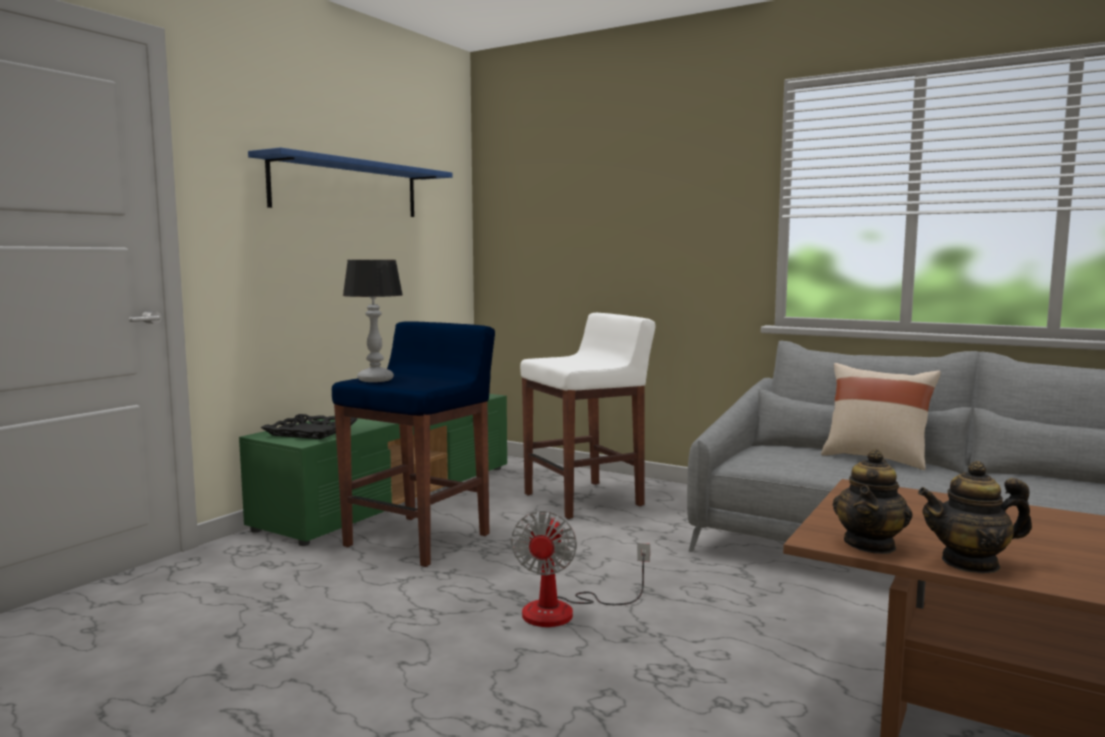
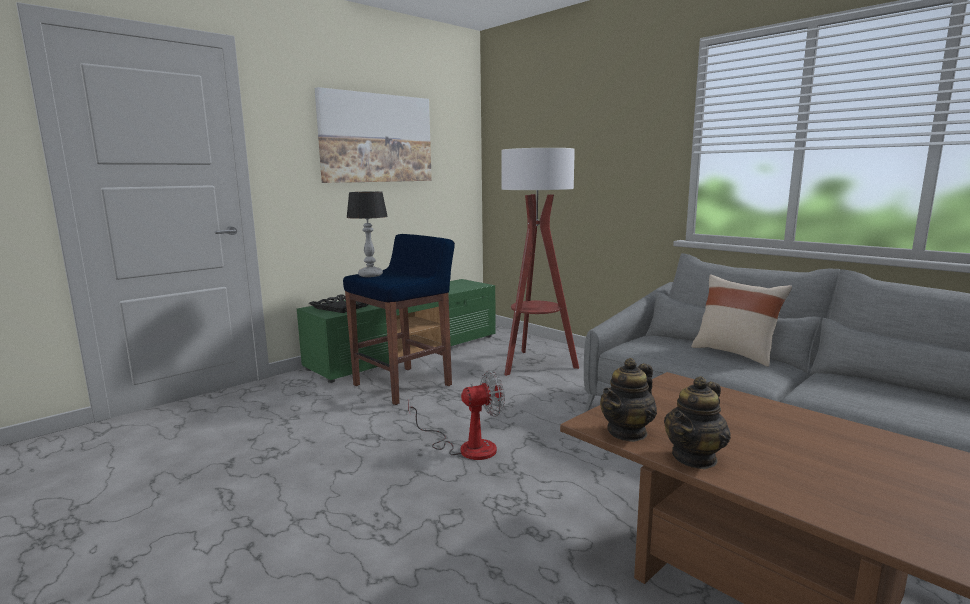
camera: 15 degrees right, 5 degrees up
blue shelf [248,147,453,217] -> picture [315,87,432,183]
fan [511,511,650,627] -> fan turned 135 degrees counterclockwise [408,371,505,460]
white stool [520,313,656,519] -> floor lamp [501,148,579,376]
teapot [918,461,1032,574] -> teapot turned 60 degrees counterclockwise [664,376,731,469]

